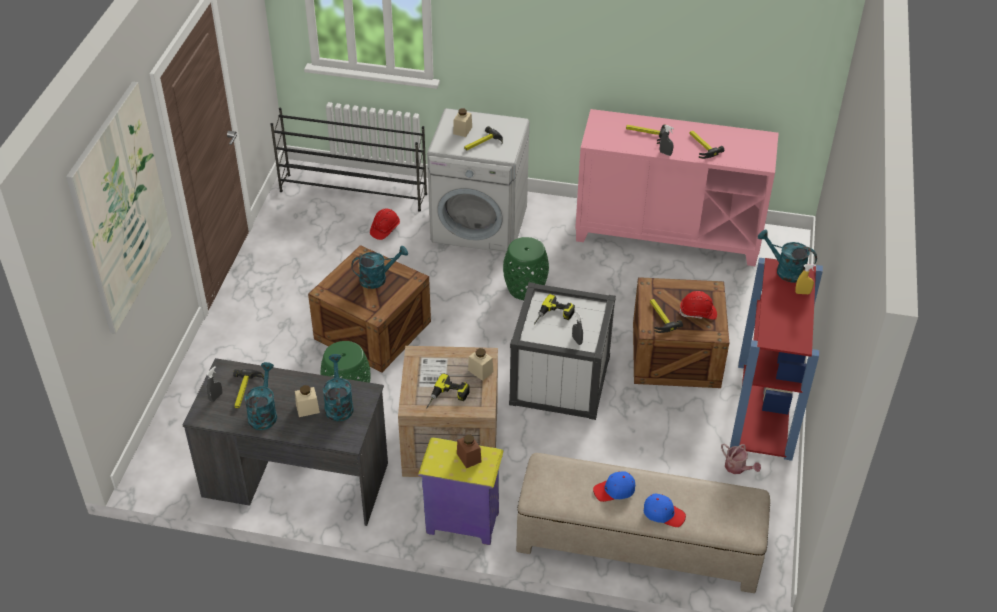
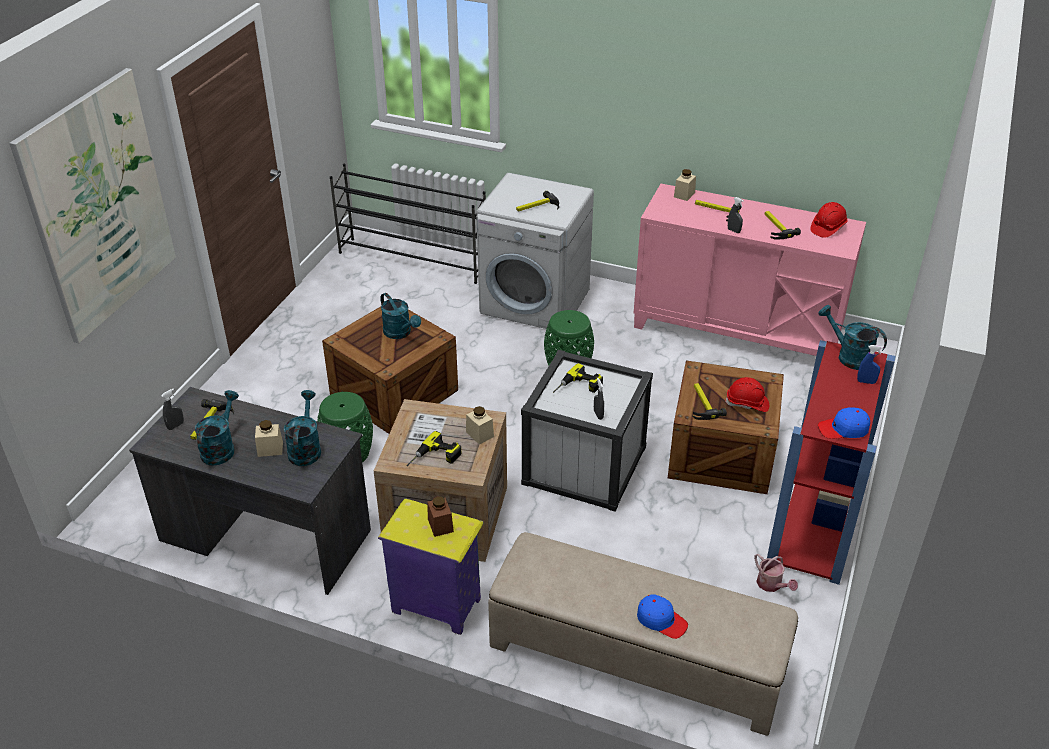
camera: 10 degrees right, 5 degrees down
turquoise watering can [351,246,408,289] -> turquoise watering can turned 60 degrees clockwise [380,293,421,339]
red hard hat [370,209,400,240] -> red hard hat moved to [811,202,848,238]
beige jar [453,109,472,137] -> beige jar moved to [674,169,696,201]
blue cap [593,471,635,502] -> blue cap moved to [818,407,870,439]
yellow spray bottle [795,264,816,294] -> blue spray bottle [857,345,883,384]

